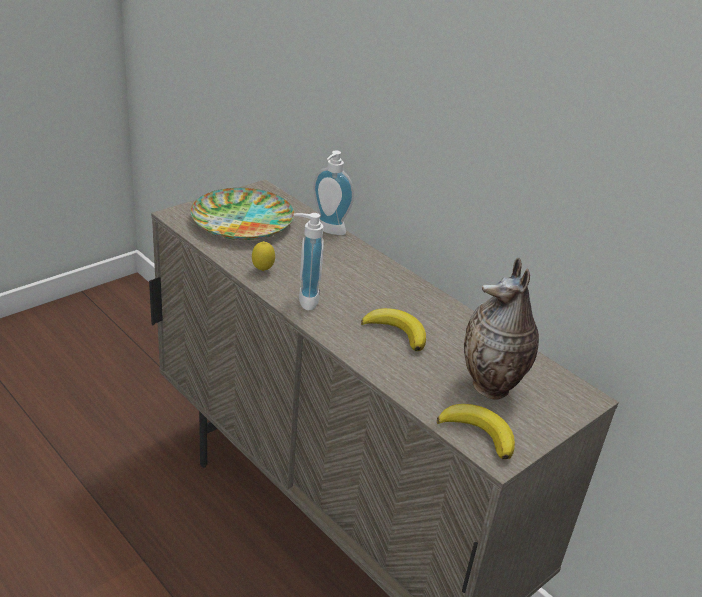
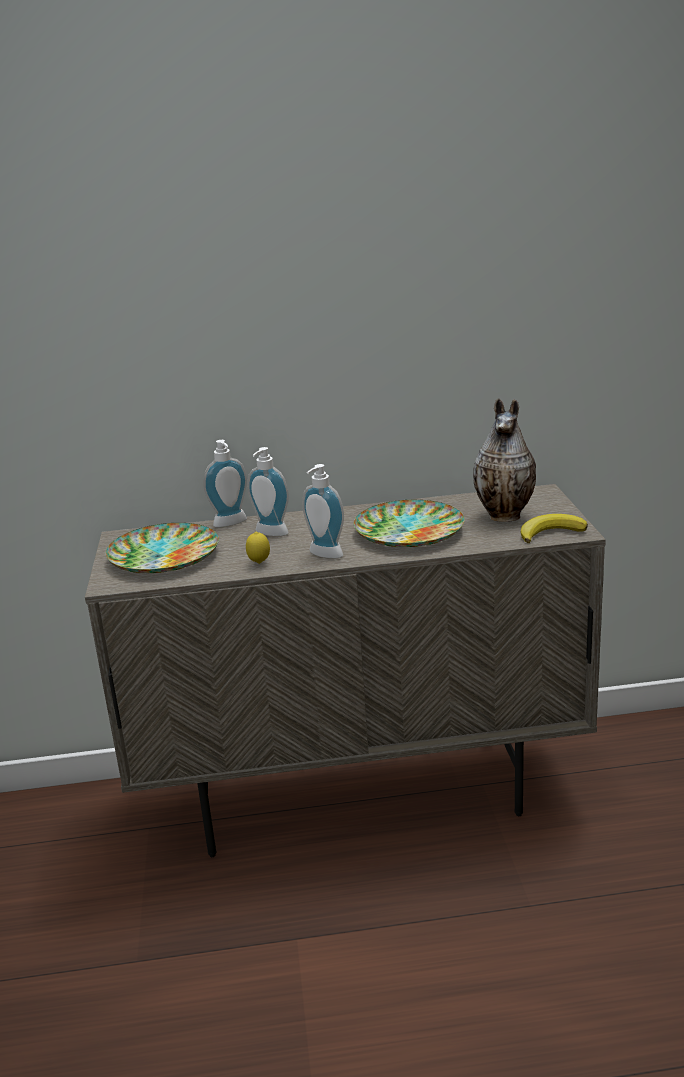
camera: 50 degrees left, 10 degrees down
banana [361,308,426,351] -> plate [354,500,465,547]
none -> soap dispenser [247,447,289,536]

